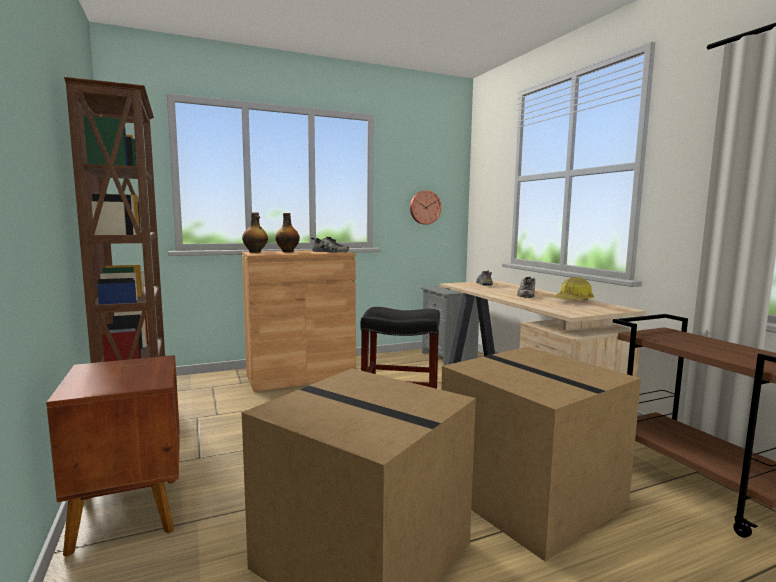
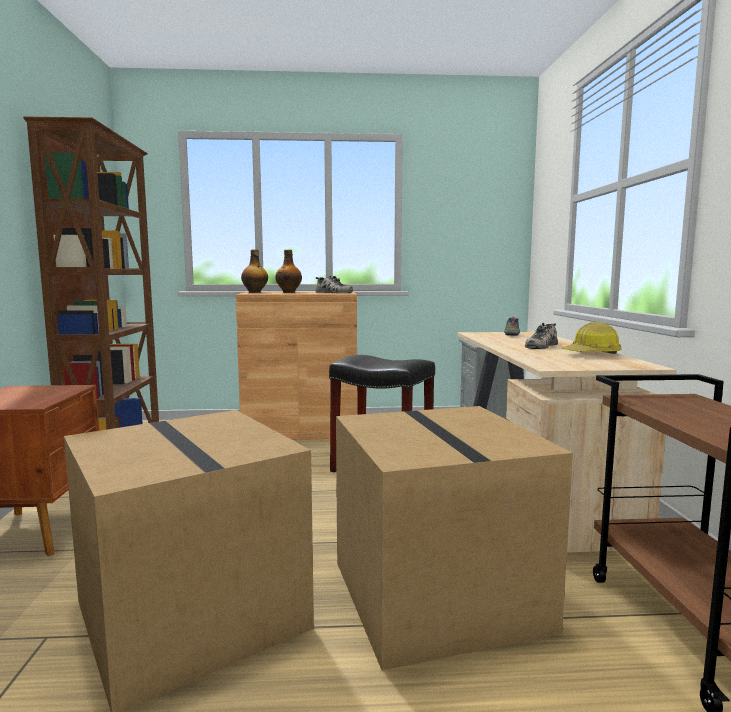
camera: 20 degrees right, 0 degrees up
wall clock [410,191,441,225] -> none

